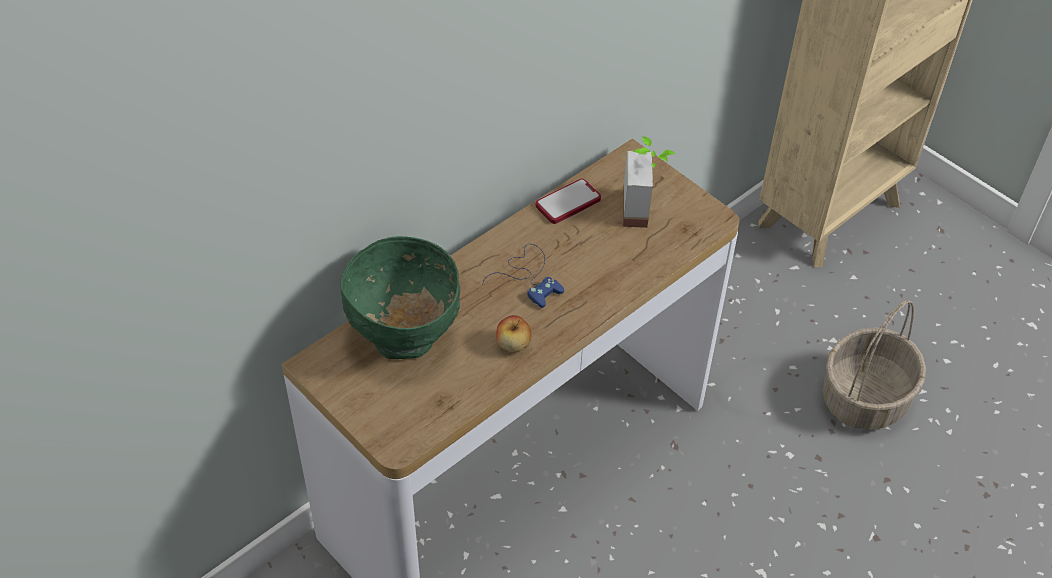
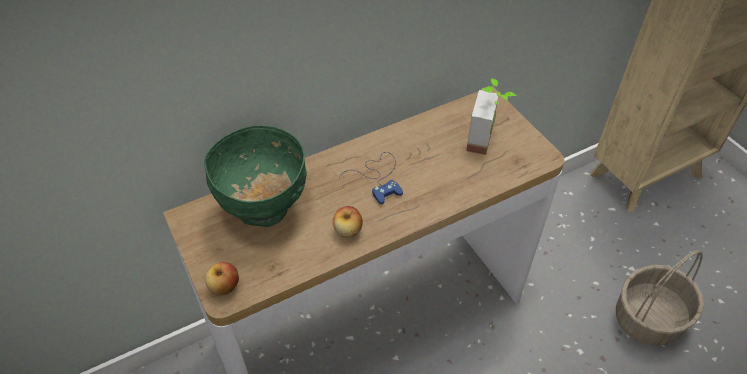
camera: 15 degrees right, 0 degrees up
phone [536,179,601,224] -> none
none -> apple [205,262,239,295]

